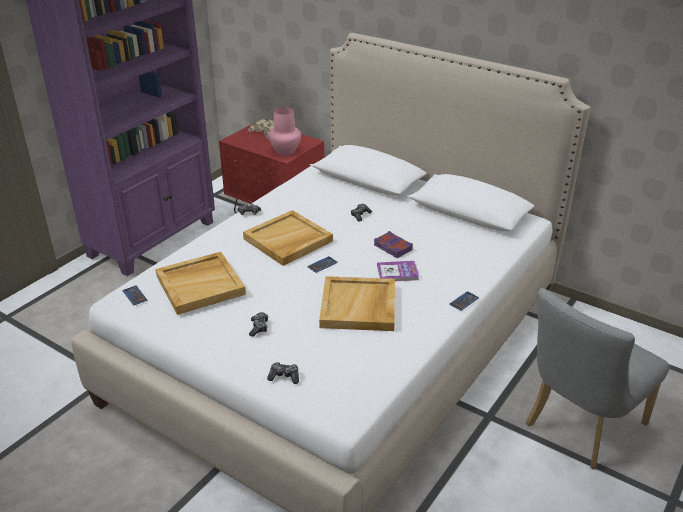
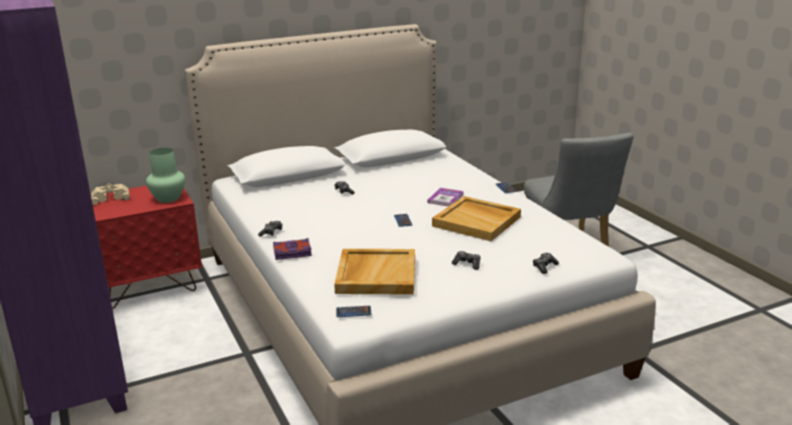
camera: 60 degrees left, 10 degrees down
beige tray [243,210,333,266] -> none
pink vase [268,107,301,155] -> green vase [146,148,185,203]
purple book [374,231,413,258] -> purple book moved to [273,238,312,260]

